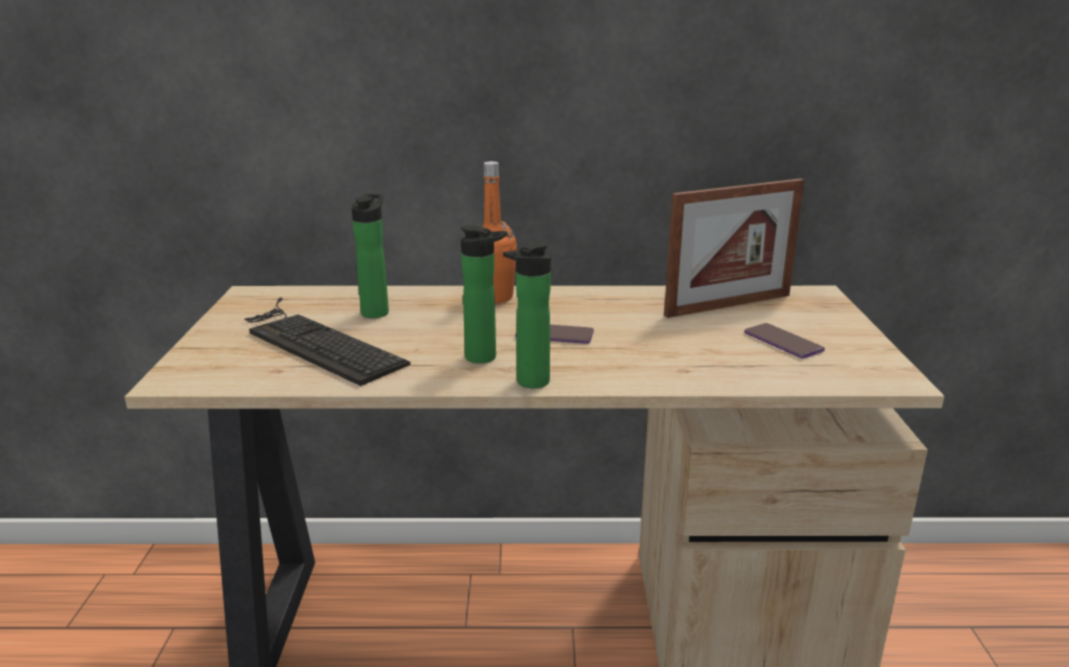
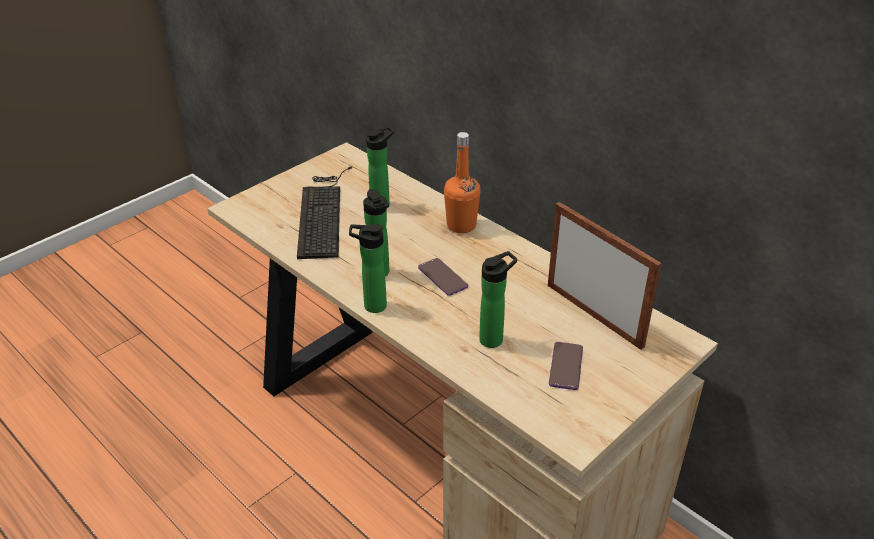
camera: 45 degrees right, 15 degrees up
picture frame [664,179,804,318] -> picture frame turned 150 degrees counterclockwise [548,202,662,350]
none -> bottle [479,251,517,348]

